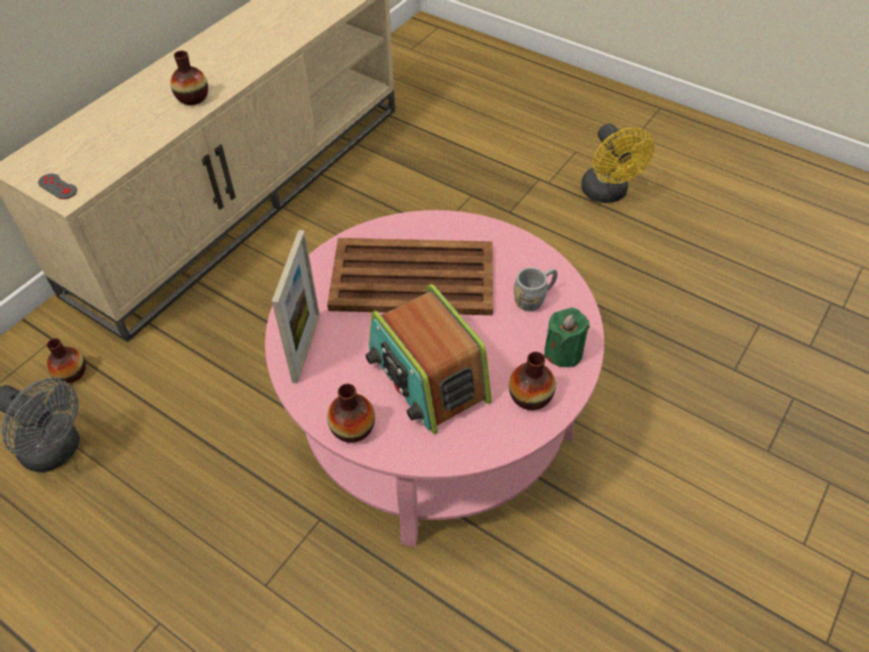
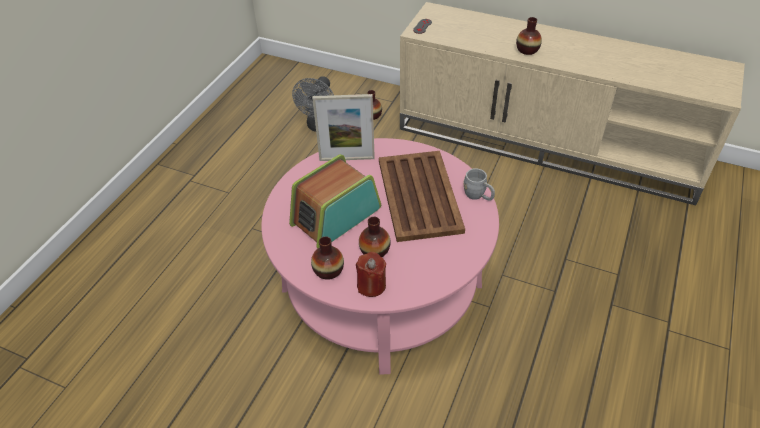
camera: 80 degrees right, 5 degrees down
vase [327,384,375,443] -> vase moved to [359,217,391,257]
grey mug [513,267,558,311] -> grey mug moved to [463,168,495,201]
green candle [544,307,590,367] -> red candle [356,252,386,297]
yellow fan [581,124,654,203] -> none

